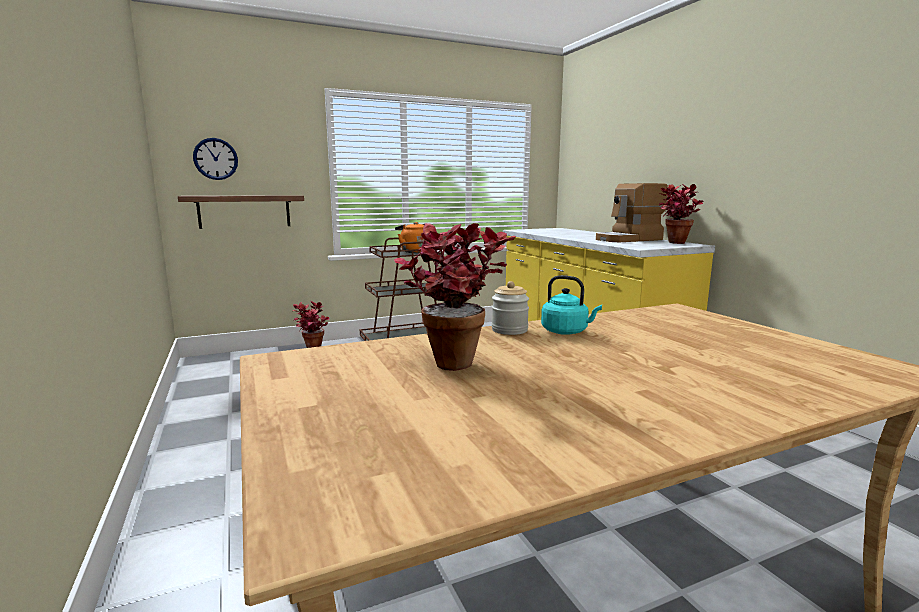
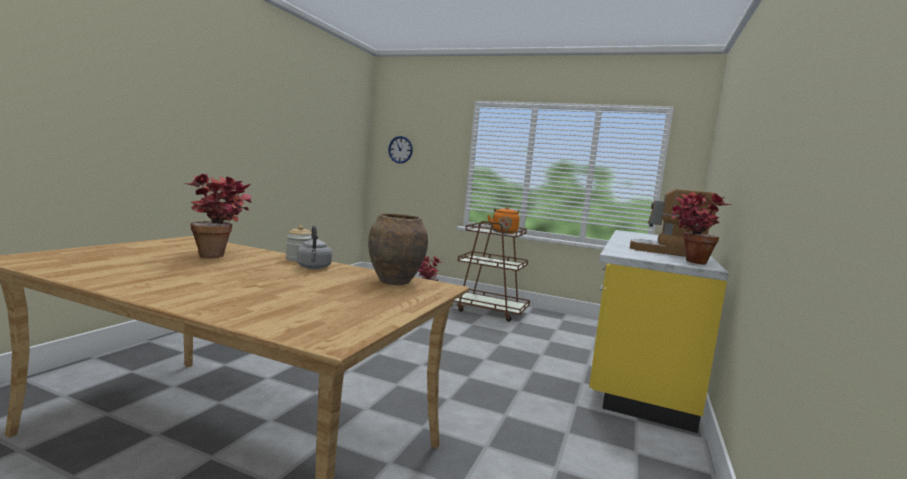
camera: 45 degrees right, 5 degrees down
shelf [178,195,304,229] -> none
turquoise kettle [541,275,602,335] -> grey kettle [297,226,332,269]
none -> brown vase [368,213,428,285]

